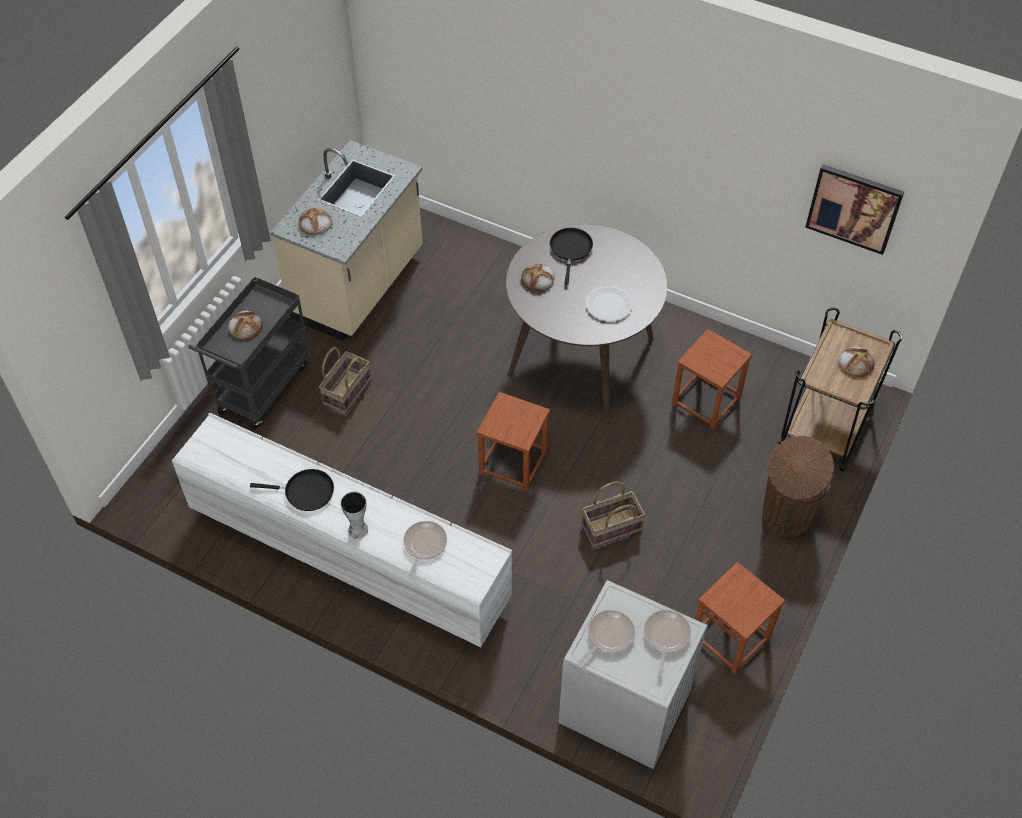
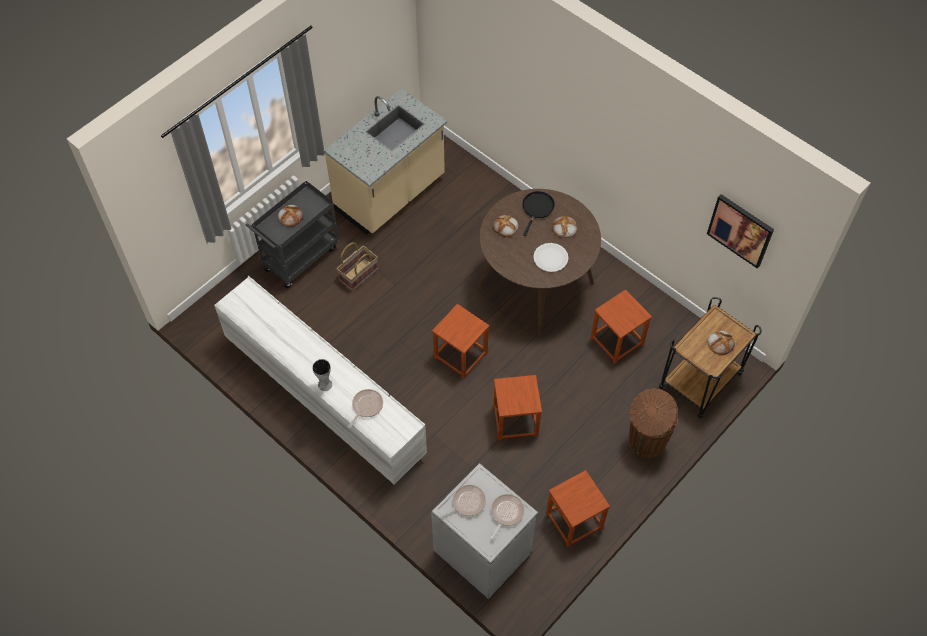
camera: 15 degrees right, 5 degrees up
black frying pan [250,469,334,511] -> none
bread [299,208,332,235] -> bread moved to [553,216,577,238]
basket [582,481,645,548] -> brown stool [493,375,542,441]

